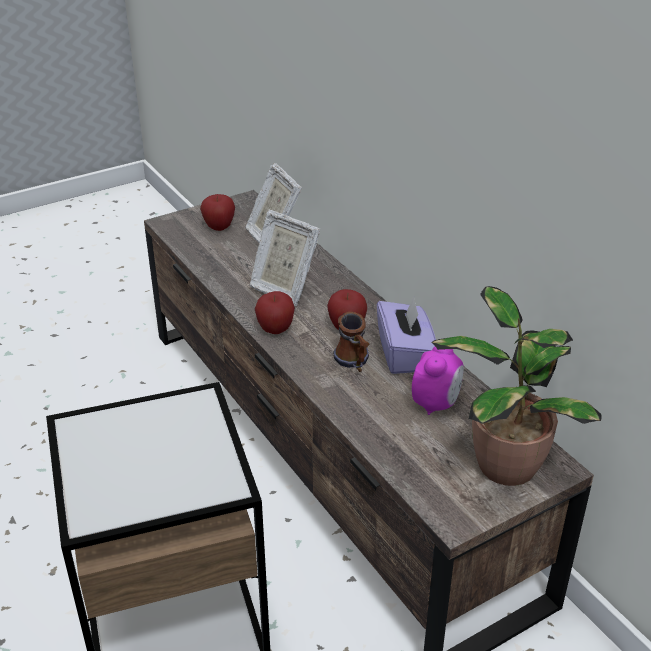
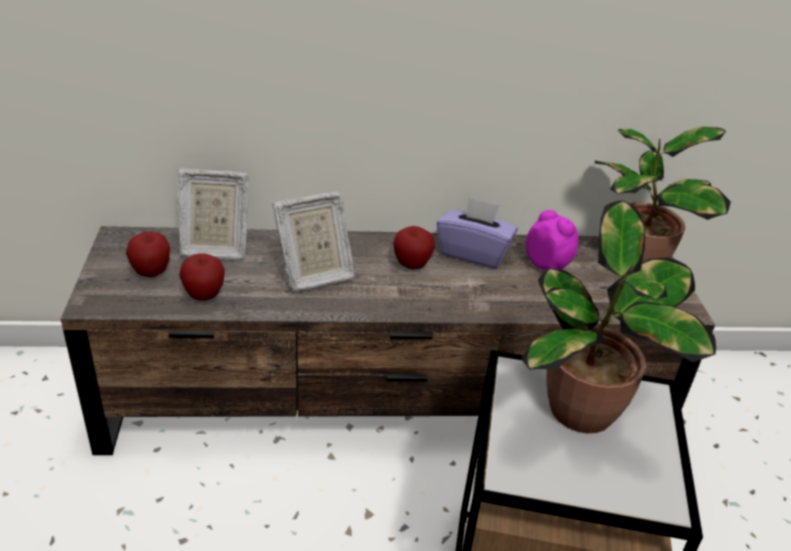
camera: 65 degrees left, 0 degrees up
apple [255,291,295,334] -> apple moved to [180,253,225,300]
mug [333,312,369,372] -> none
none -> potted plant [521,200,716,434]

